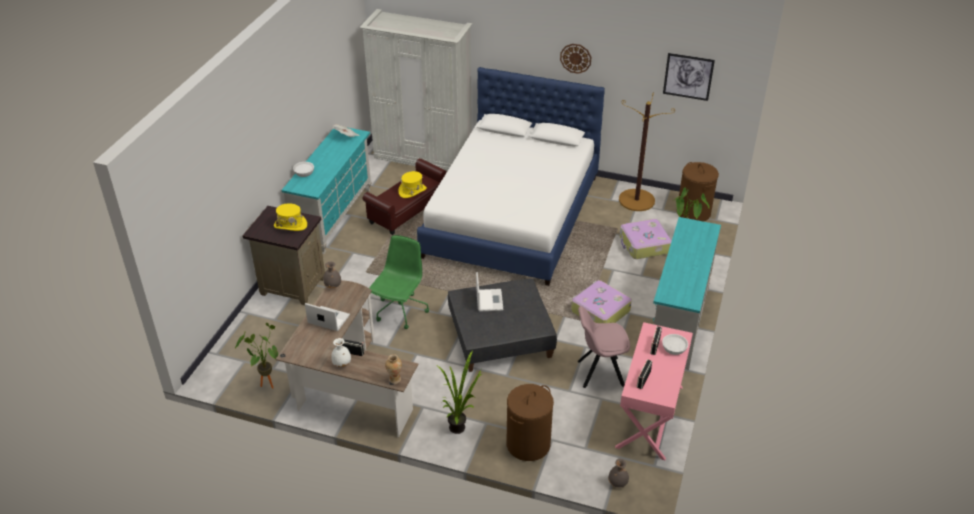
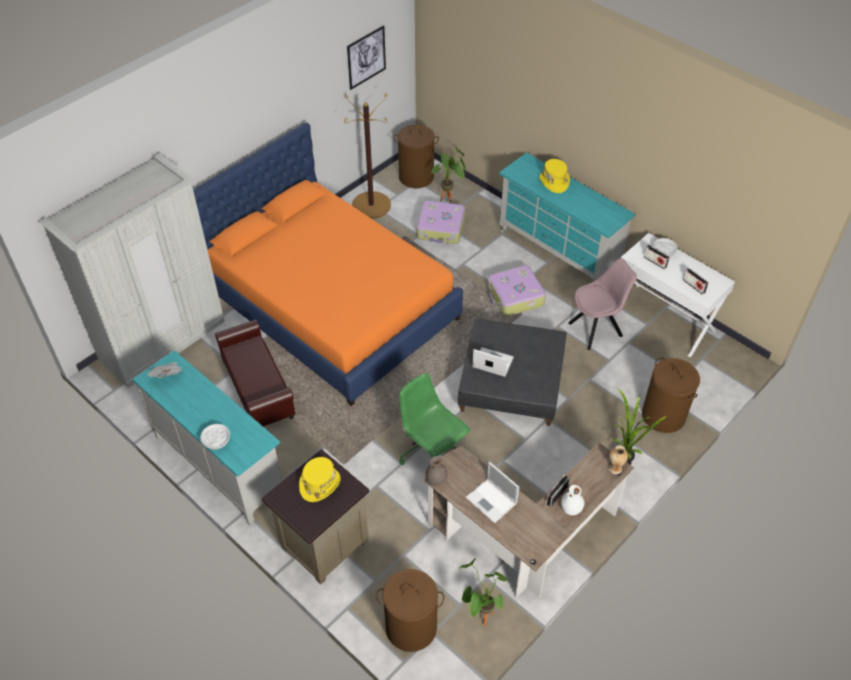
camera: 65 degrees left, 10 degrees up
laptop [305,303,350,331] -> laptop turned 90 degrees counterclockwise [466,462,519,523]
yellow hat [398,171,427,198] -> yellow hat moved to [539,159,570,193]
white bed [417,67,605,286] -> orange bed [193,123,463,406]
wall clock [560,44,591,74] -> none
pink chair [577,306,630,388] -> pink chair turned 135 degrees counterclockwise [568,258,637,350]
grey vase [608,459,629,488] -> none
pink desk [615,322,693,460] -> white desk [621,233,735,357]
none -> brown laundry basket [376,569,444,652]

